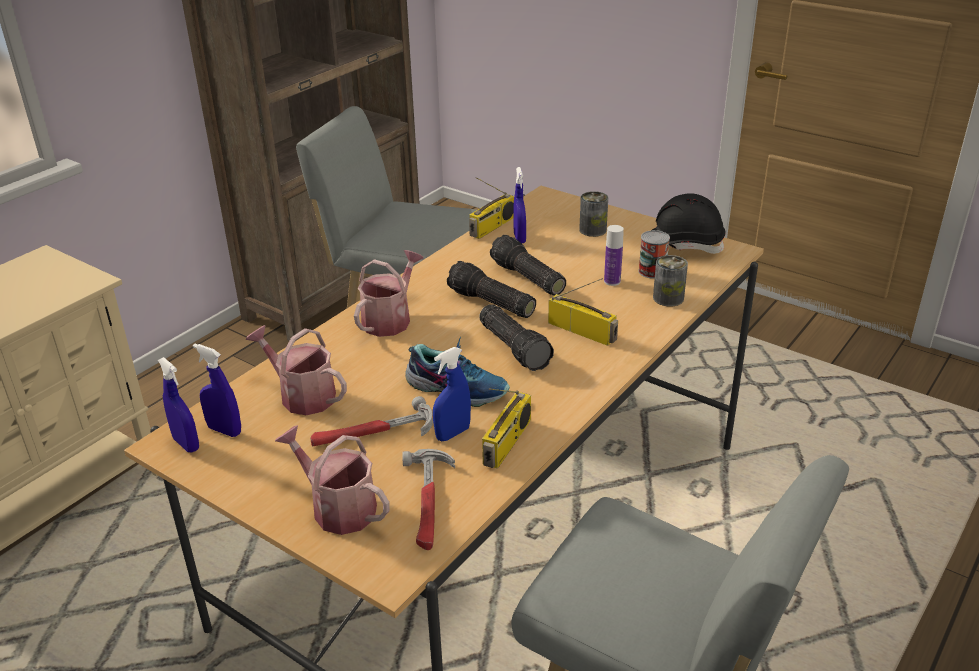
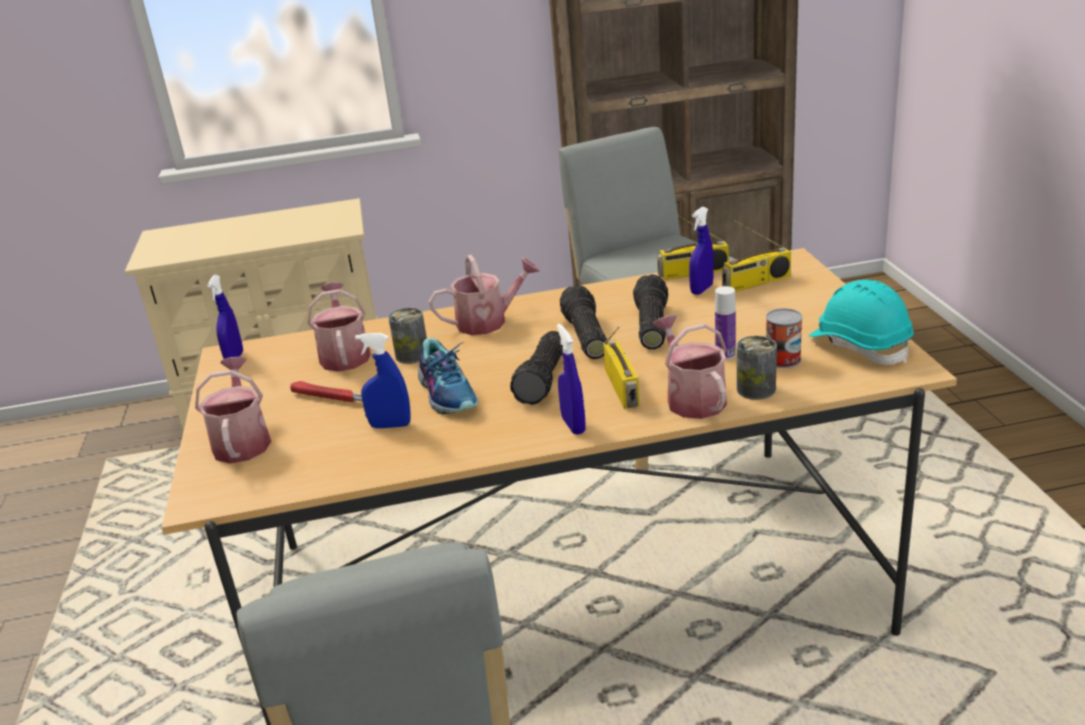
camera: 45 degrees right, 5 degrees down
blue spray bottle [193,343,241,437] -> blue spray bottle moved to [557,324,586,435]
hammer [402,449,455,550] -> none
radio [482,388,531,469] -> radio moved to [722,221,791,292]
can [579,191,608,237] -> can moved to [388,308,427,364]
black hard hat [652,193,726,254] -> turquoise hard hat [808,280,914,365]
none -> watering can [653,315,727,419]

